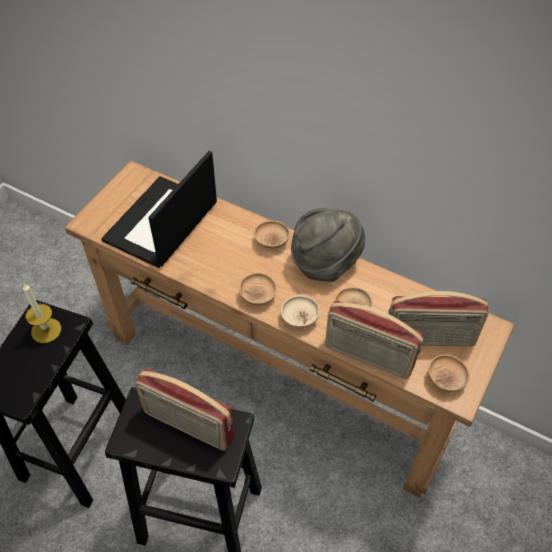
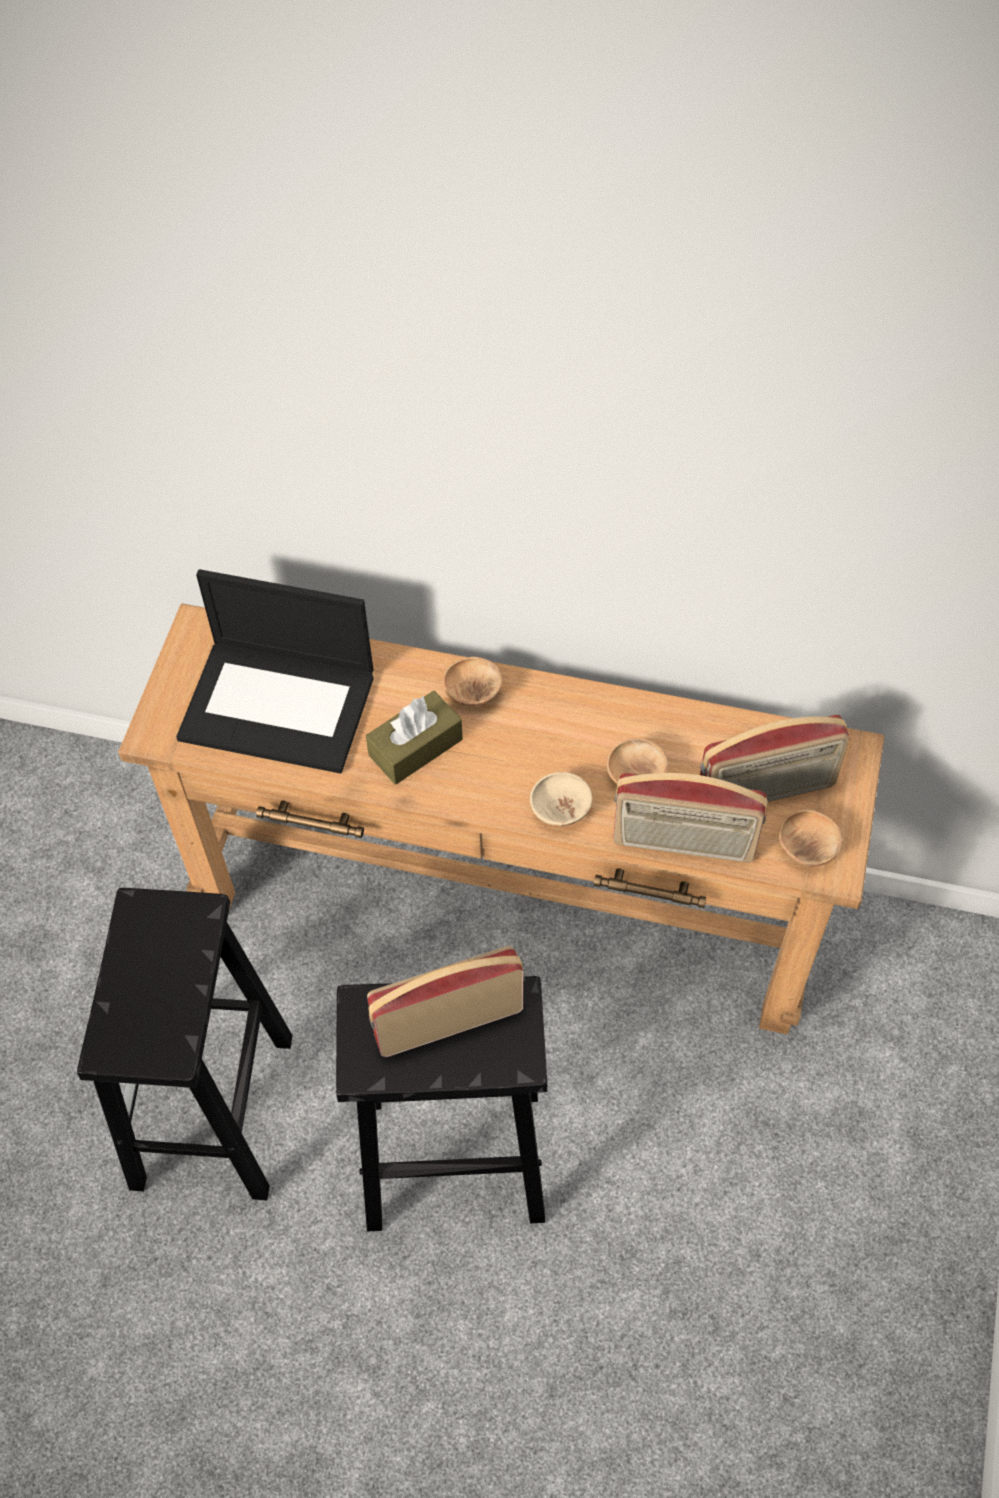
camera: 15 degrees left, 5 degrees up
candle [23,283,61,343] -> none
laptop [101,151,217,268] -> laptop turned 90 degrees counterclockwise [176,569,374,773]
radio [135,368,234,451] -> radio turned 150 degrees clockwise [367,946,525,1057]
brown bowl [239,273,277,306] -> none
grey hat [291,208,365,282] -> none
none -> brown tissue box [366,691,463,785]

